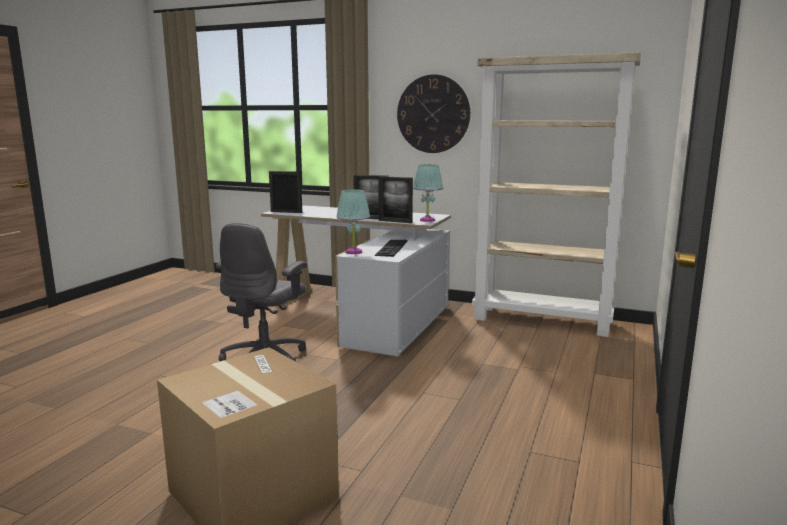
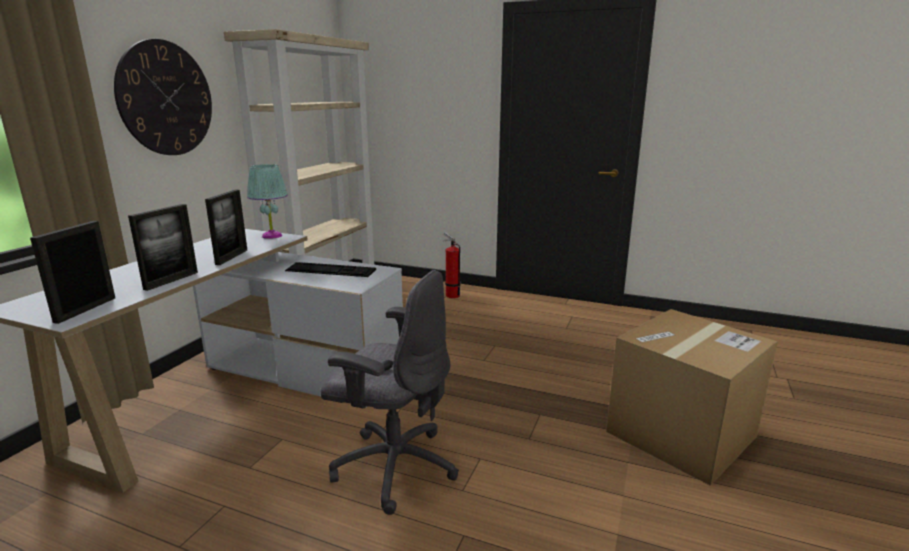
camera: 90 degrees left, 5 degrees up
turquoise table lamp [336,189,370,254] -> none
picture frame [378,176,413,223] -> picture frame moved to [128,204,198,291]
none -> fire extinguisher [443,232,460,298]

